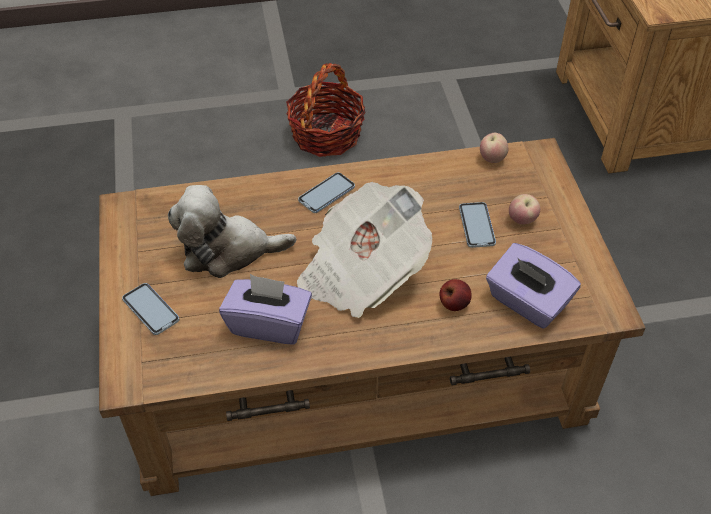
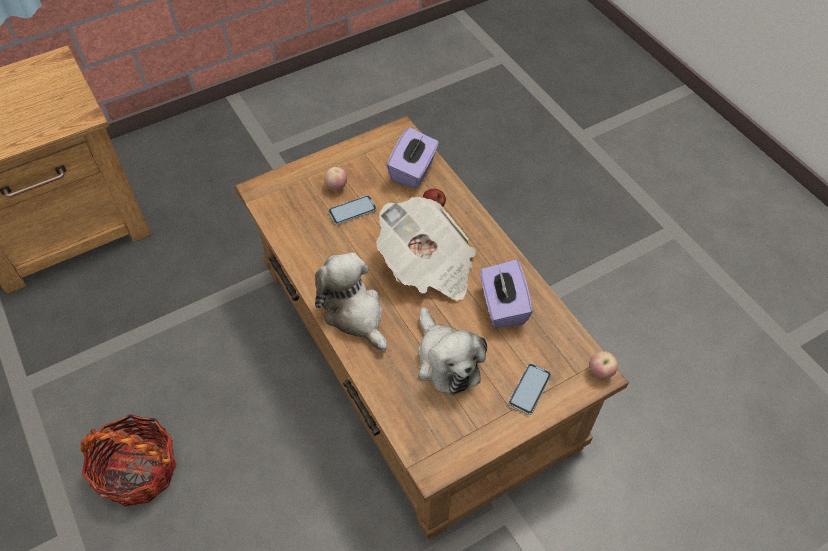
camera: 110 degrees left, 5 degrees up
phone [298,172,355,213] -> plush toy [315,252,387,352]
apple [480,133,508,163] -> apple moved to [589,351,618,378]

